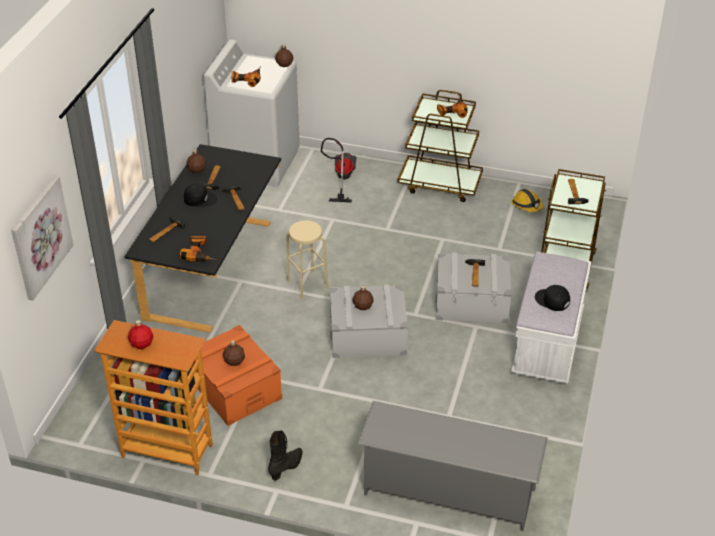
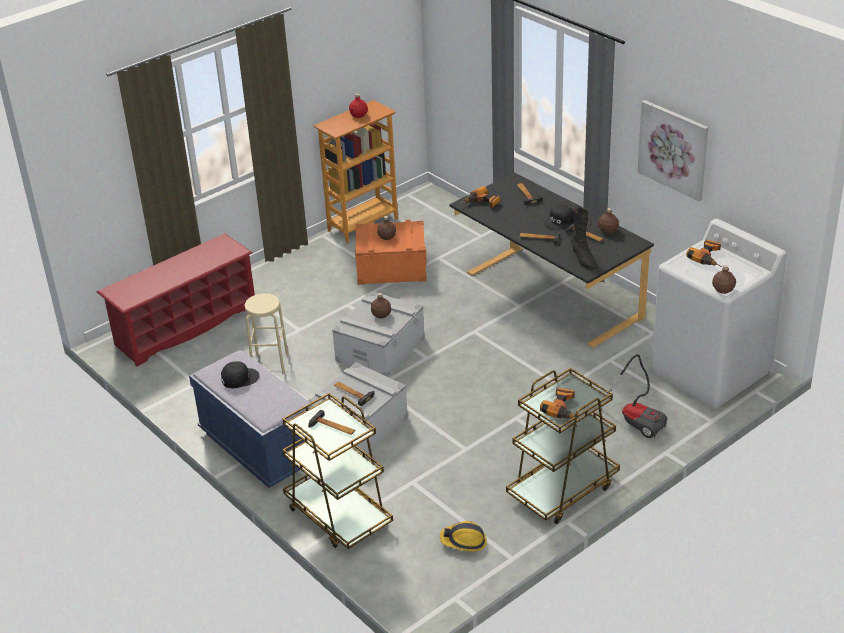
camera: 125 degrees right, 5 degrees down
picture [11,176,74,301] -> picture moved to [637,100,709,201]
black boot [268,430,303,481] -> black boot moved to [571,207,597,271]
beige stool [287,220,328,299] -> beige stool moved to [245,293,289,374]
grey shoe rack [357,401,548,531] -> red shoe rack [97,233,255,367]
white bench [511,252,592,384] -> blue bench [189,350,312,488]

